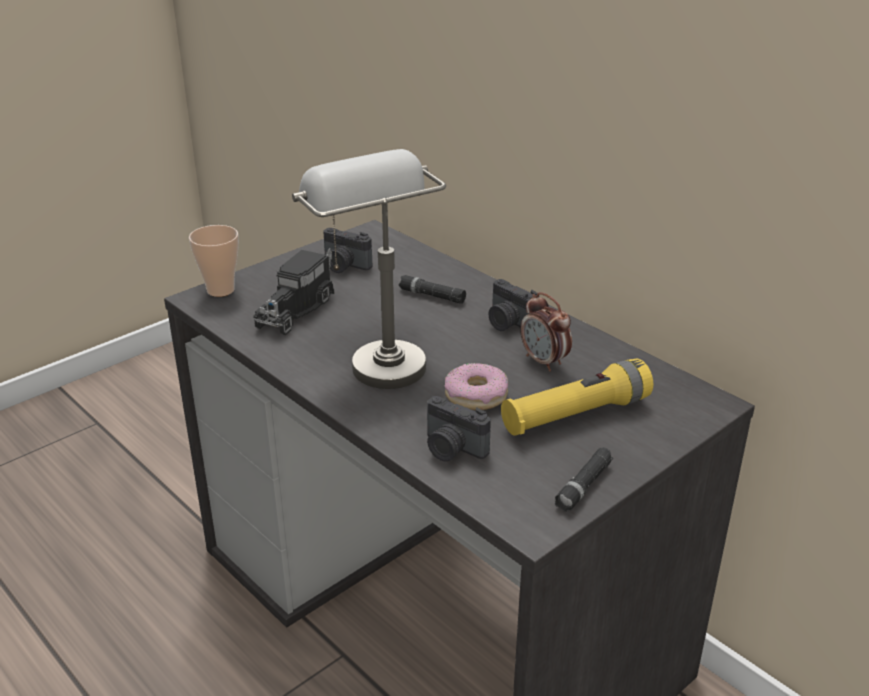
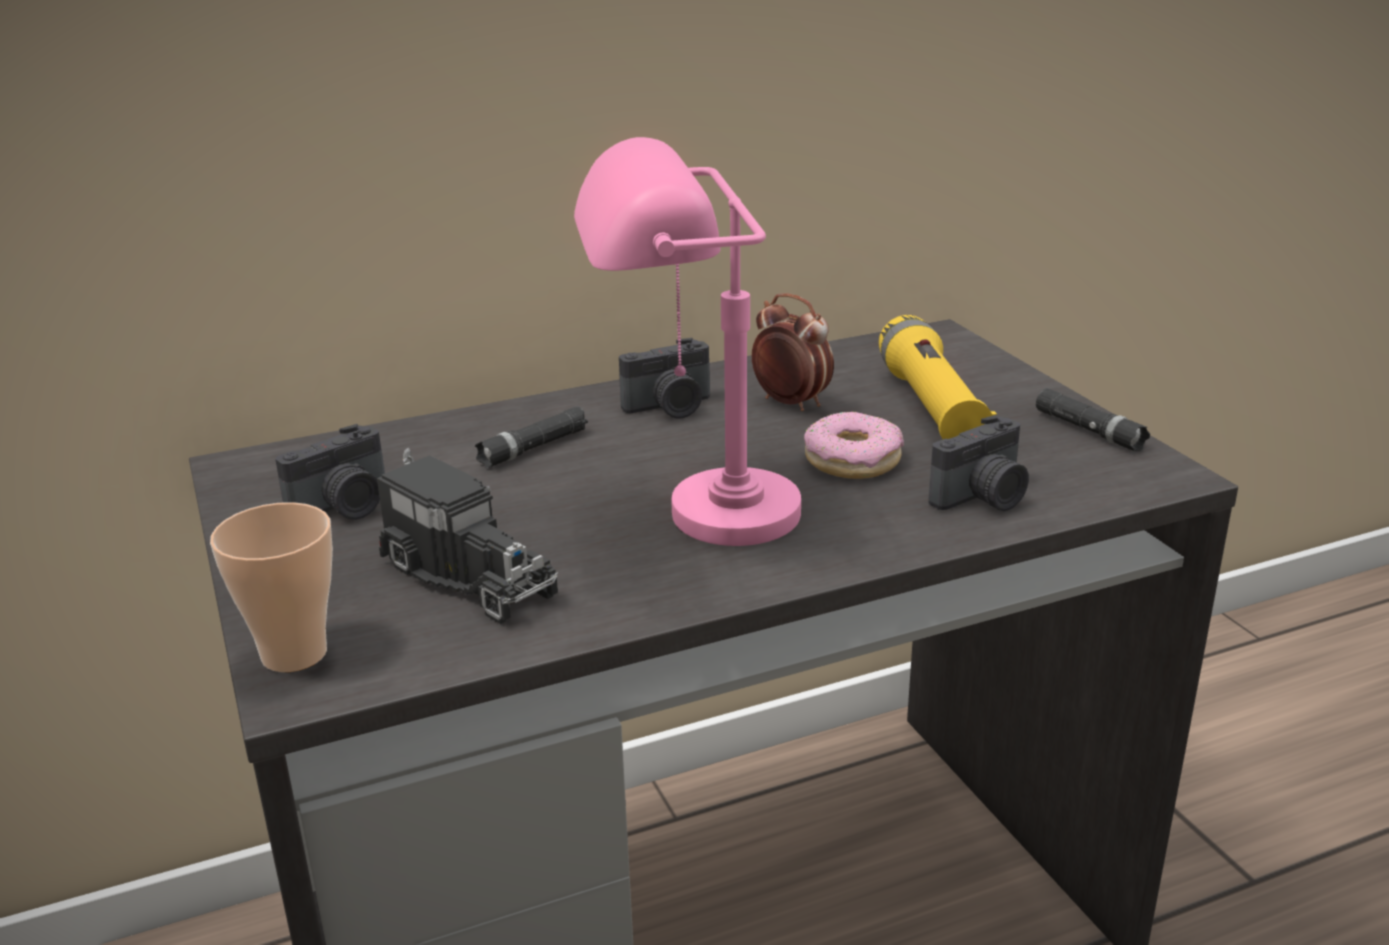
camera: 70 degrees left, 5 degrees down
grey table lamp [292,149,446,389] -> pink table lamp [574,137,801,546]
alarm clock [520,292,572,371] -> alarm clock turned 120 degrees counterclockwise [752,293,834,411]

